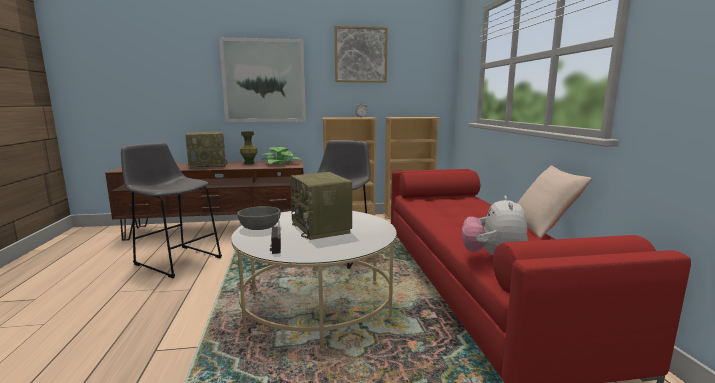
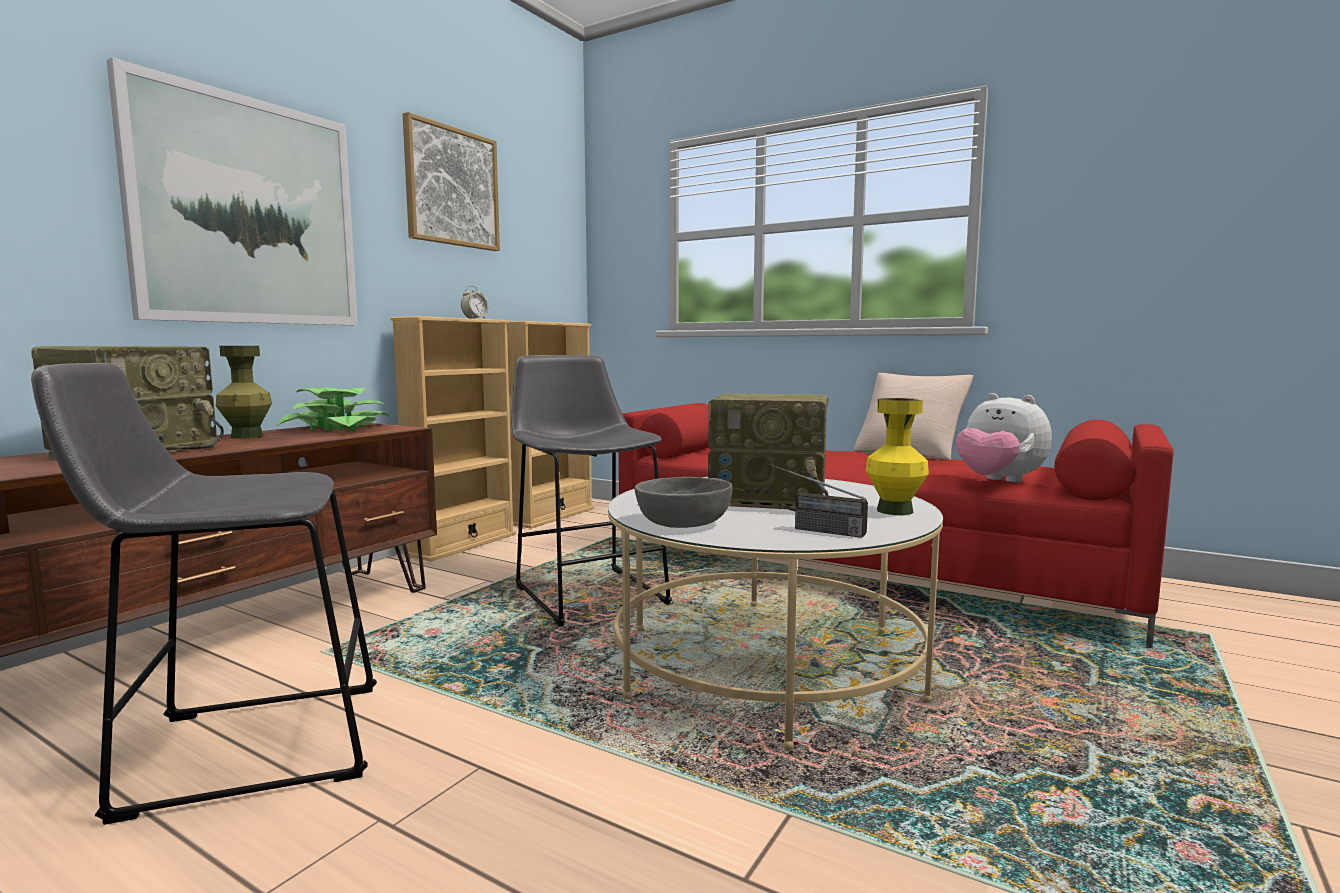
camera: 50 degrees left, 5 degrees down
none -> yellow vase [866,398,929,515]

